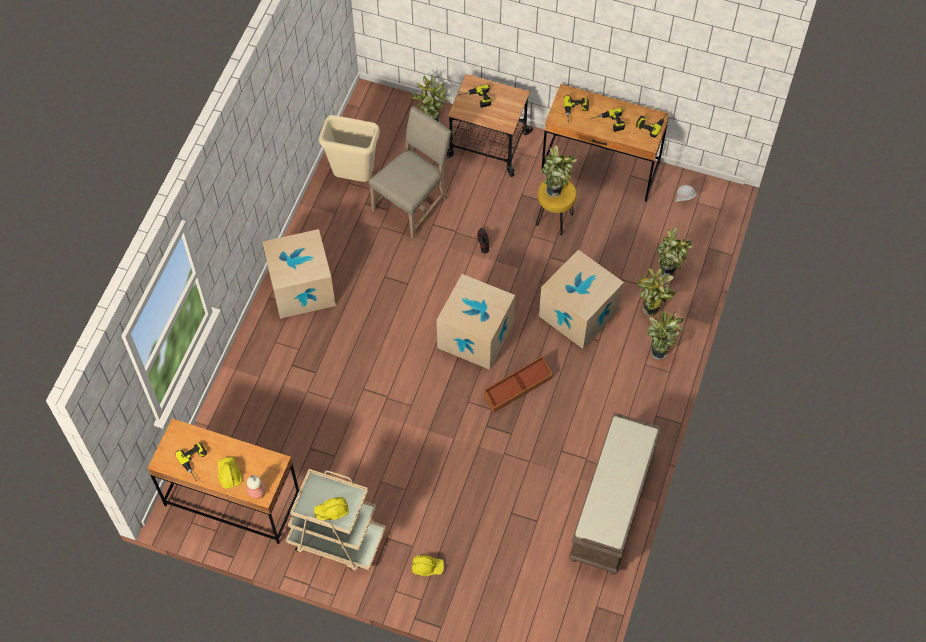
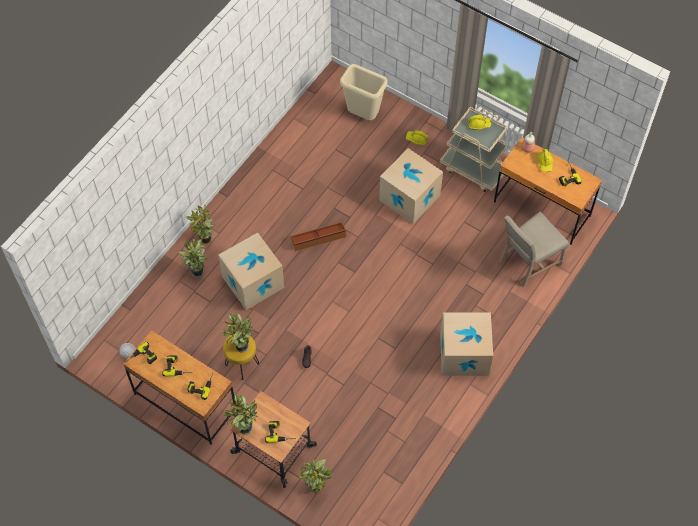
camera: 165 degrees left, 0 degrees up
beige trash can [319,115,380,182] -> beige trash can moved to [340,64,388,120]
beige chair [369,106,452,239] -> beige chair moved to [499,211,569,287]
cardboard box [437,274,515,370] -> cardboard box moved to [379,148,443,224]
brown bench [569,412,662,575] -> none
potted plant [655,228,693,276] -> potted plant moved to [224,394,258,435]

